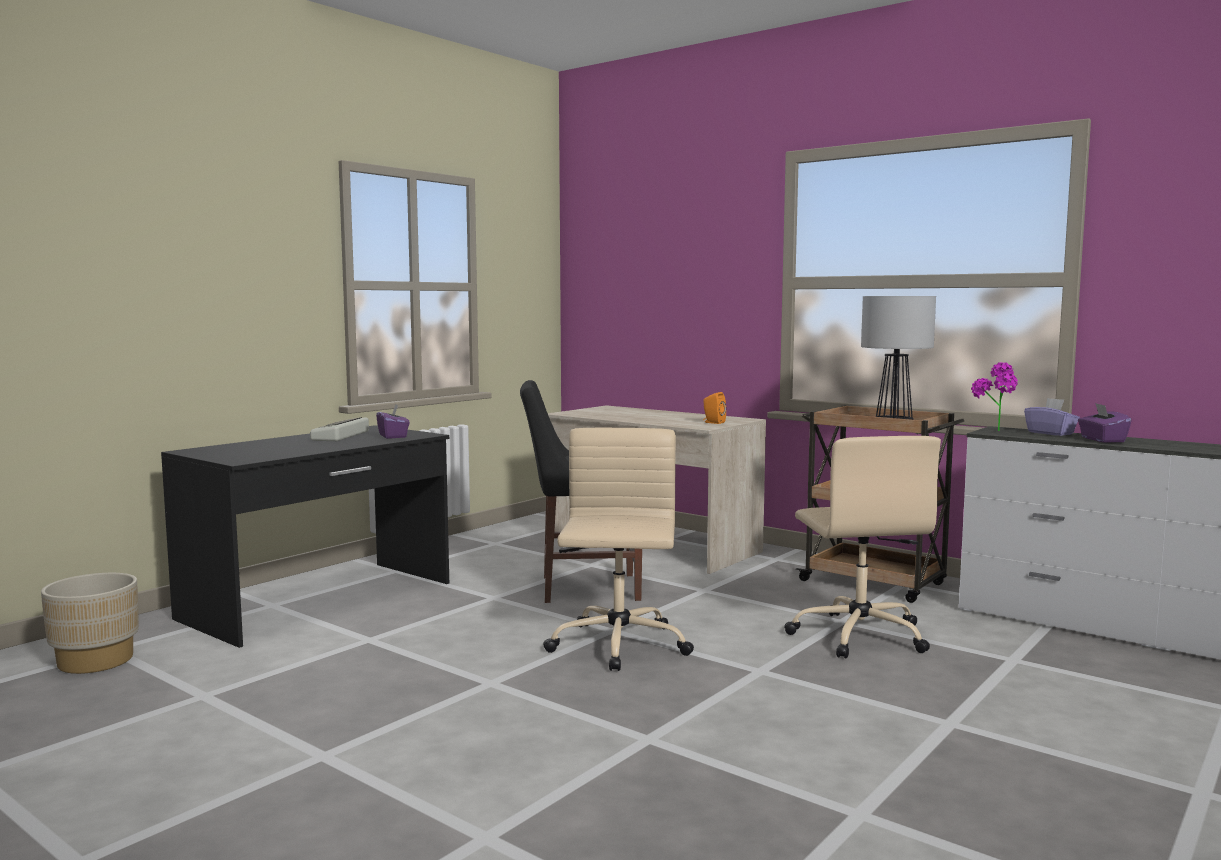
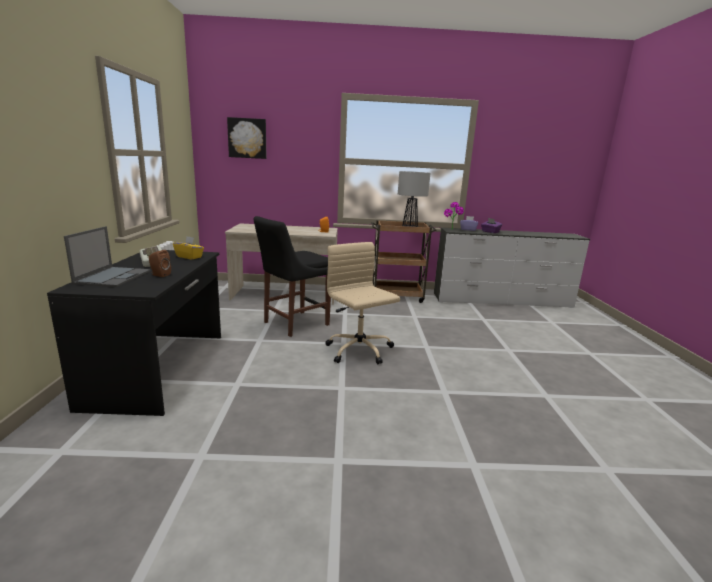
camera: 40 degrees left, 10 degrees up
beige planter [41,573,139,674] -> none
purple tissue box [376,404,410,439] -> yellow tissue box [173,236,204,259]
beige office chair [785,436,941,658] -> none
none -> laptop [64,226,151,287]
none -> brown speaker [149,250,171,277]
none -> picture [227,117,266,159]

